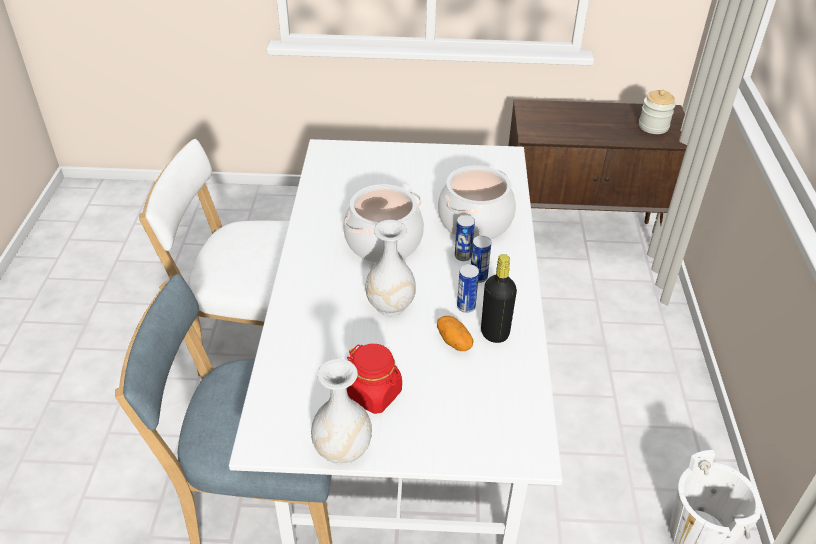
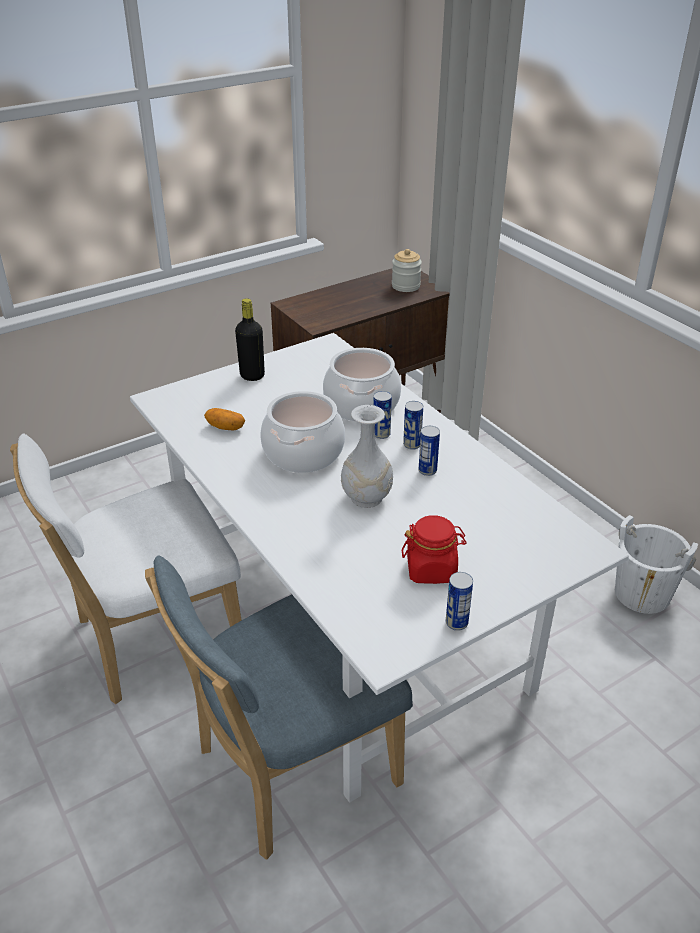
camera: 35 degrees left, 5 degrees down
white vase [311,359,372,465] -> can [446,572,473,631]
potato [437,316,473,351] -> potato moved to [204,408,245,430]
black bottle [481,254,517,343] -> black bottle moved to [235,298,265,381]

